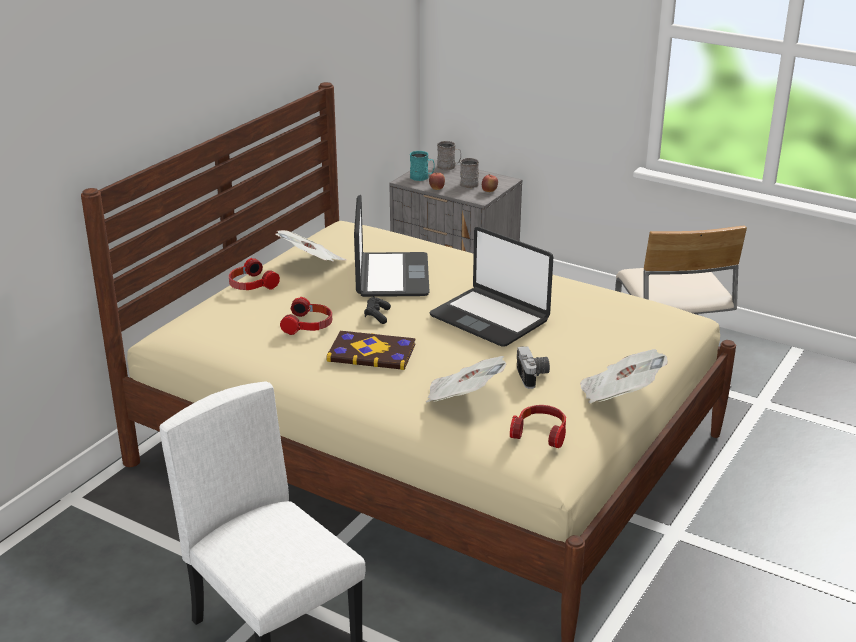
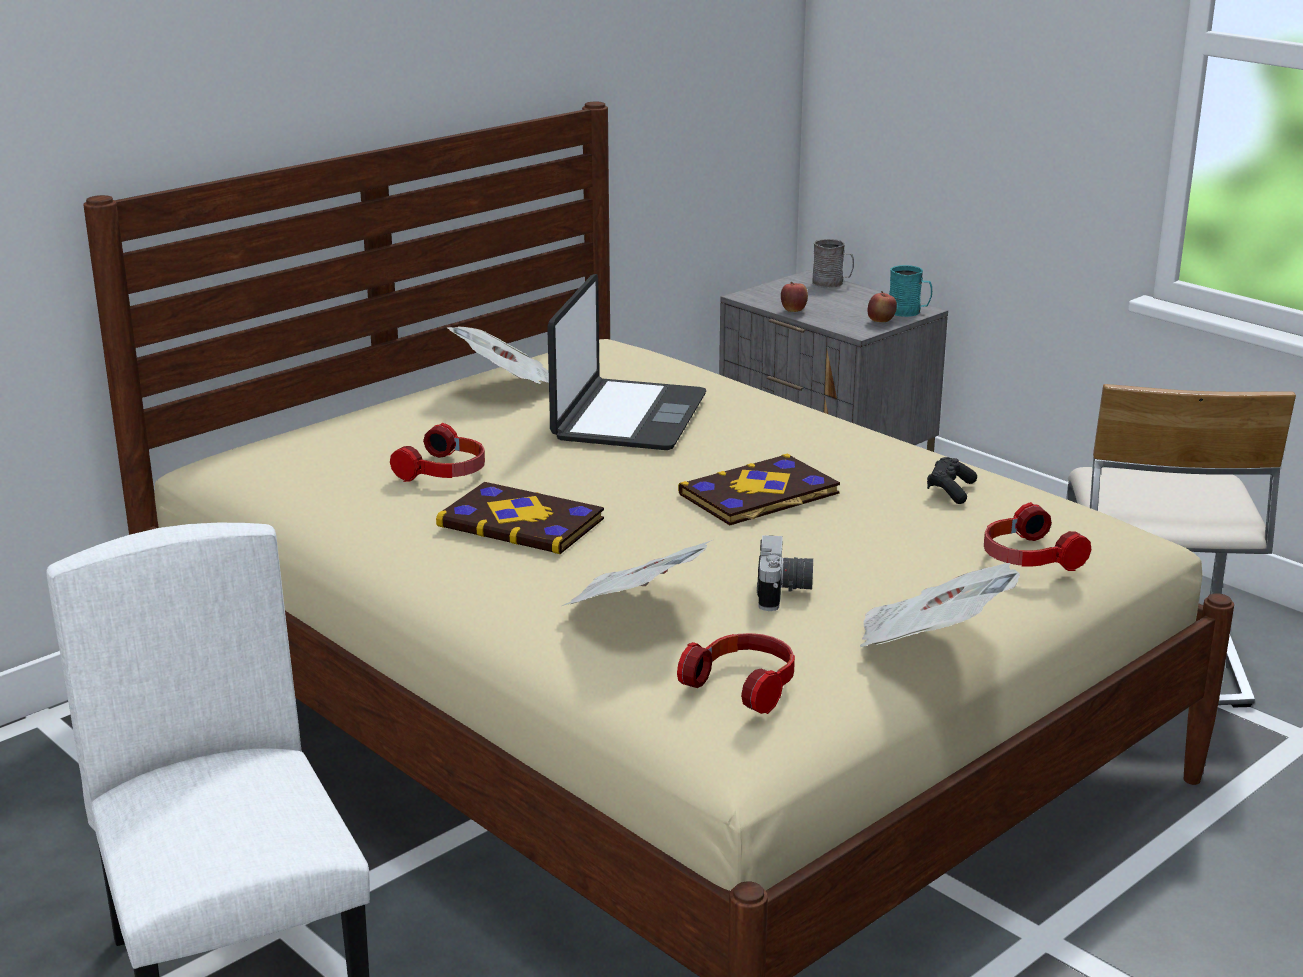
camera: 15 degrees right, 5 degrees down
headphones [229,258,280,290] -> headphones moved to [984,502,1091,571]
black game controller [364,297,391,324] -> black game controller moved to [927,457,977,504]
turquoise mug [410,151,435,181] -> turquoise mug moved to [889,265,932,317]
laptop [429,227,553,347] -> book [678,453,840,525]
grey mug [460,158,479,189] -> none

